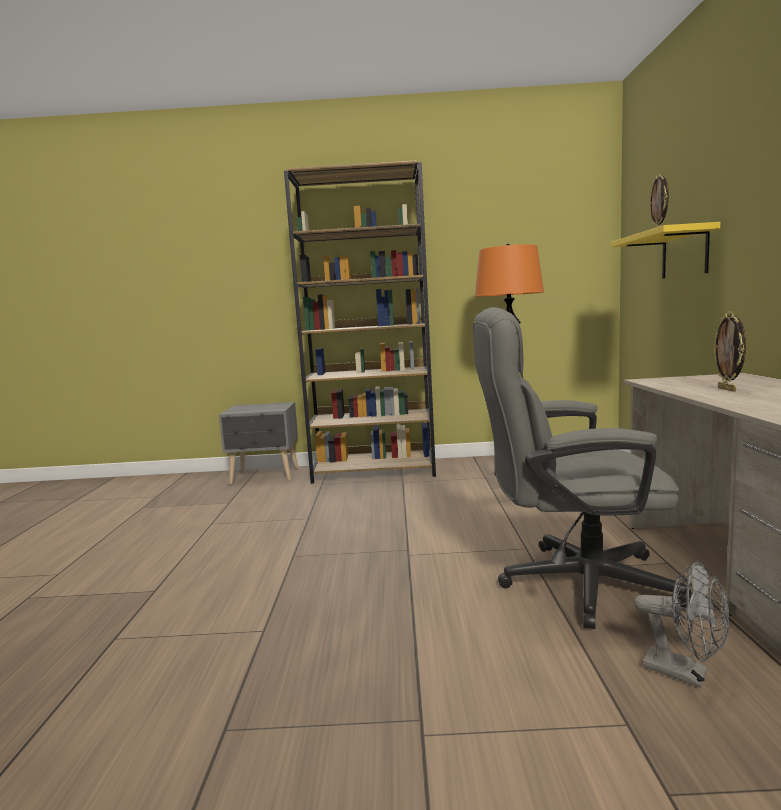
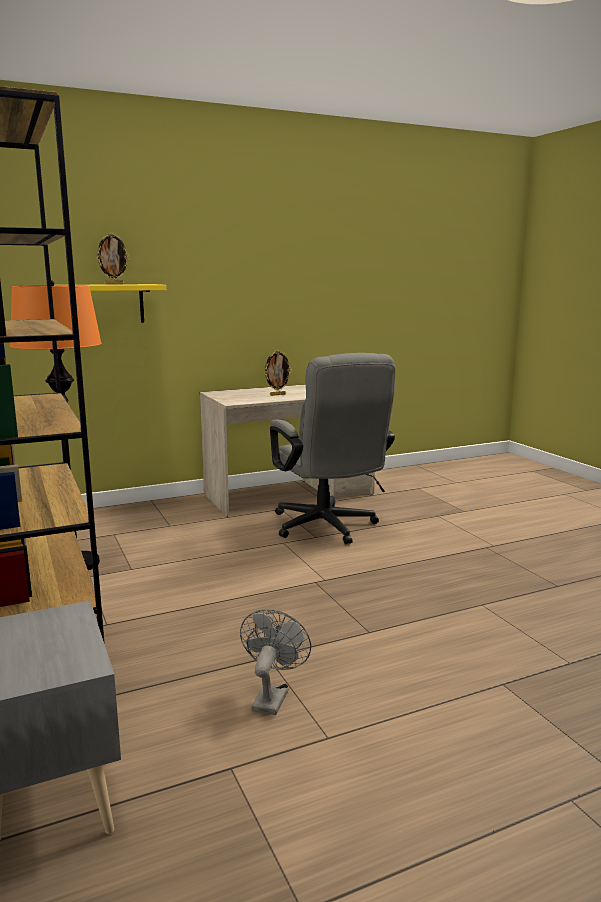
camera: 115 degrees left, 5 degrees up
grey fan [634,561,730,688] -> grey fan moved to [240,609,311,715]

